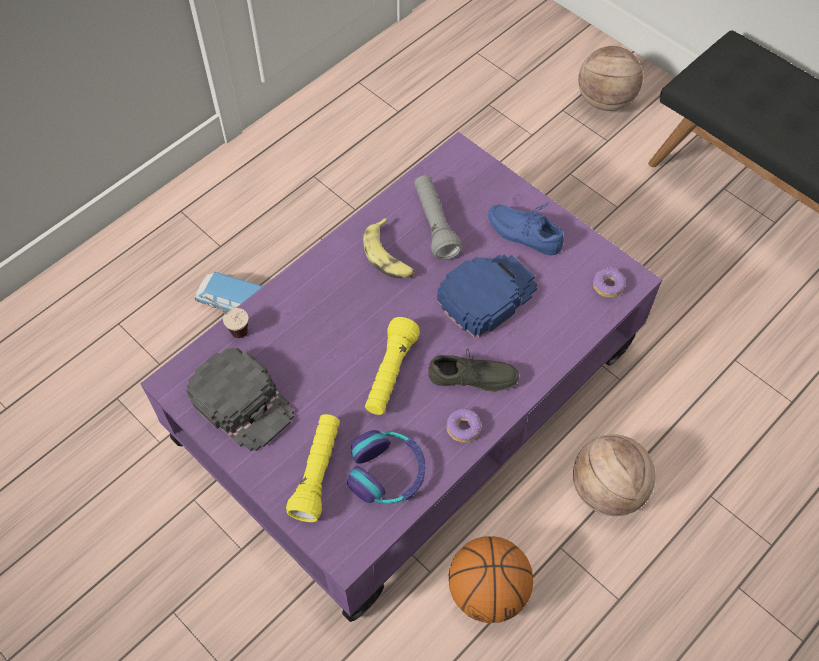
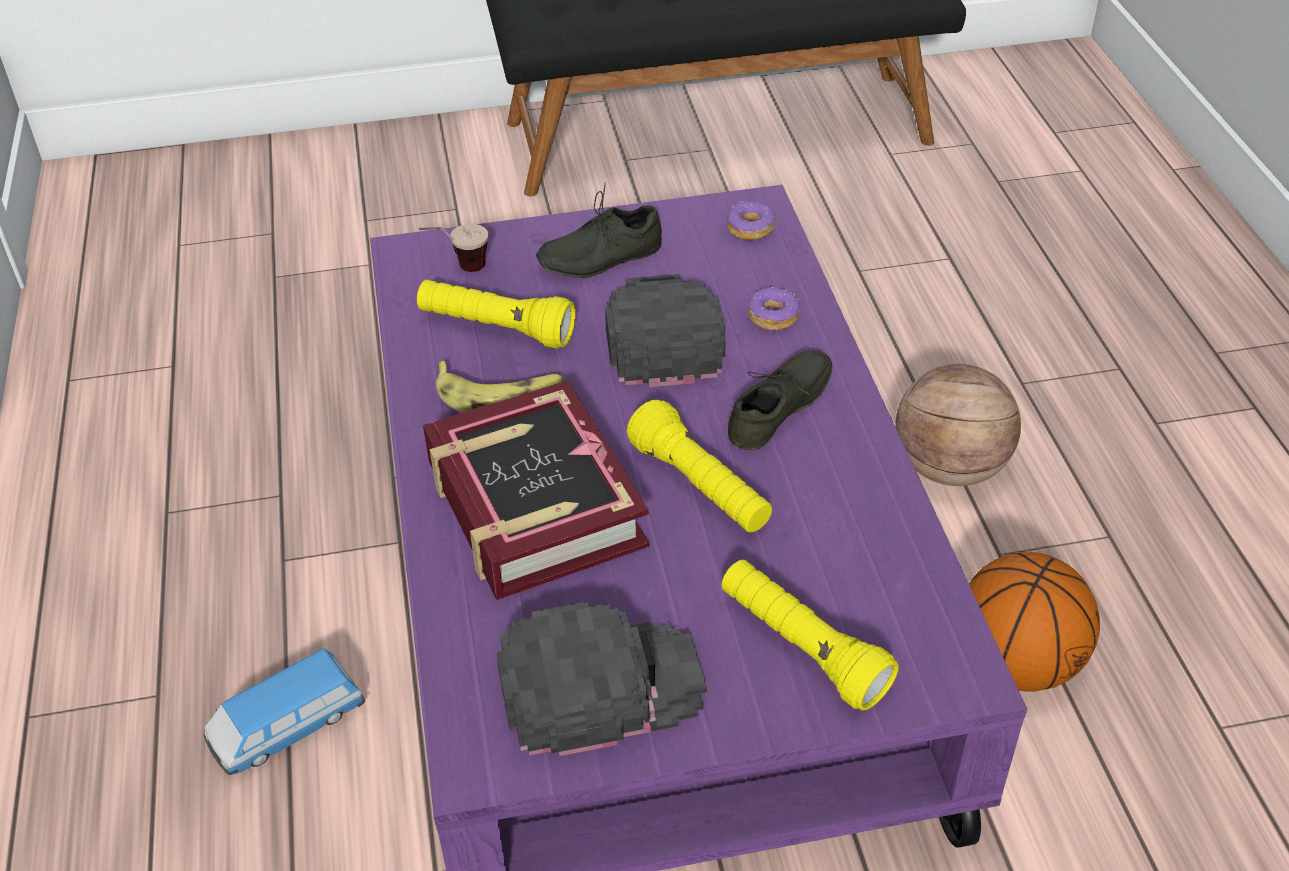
camera: 55 degrees left, 15 degrees down
cup [205,296,248,338] -> cup moved to [419,224,488,272]
headphones [347,430,425,504] -> none
grey flashlight [414,175,462,260] -> yellow flashlight [417,280,576,349]
blue cap [437,254,537,338] -> black cap [605,274,726,387]
donut [446,408,481,443] -> donut moved to [748,287,800,331]
blue shoe [488,202,564,256] -> grey shoe [536,183,662,278]
basketball [578,46,643,111] -> none
none -> book [423,380,649,600]

